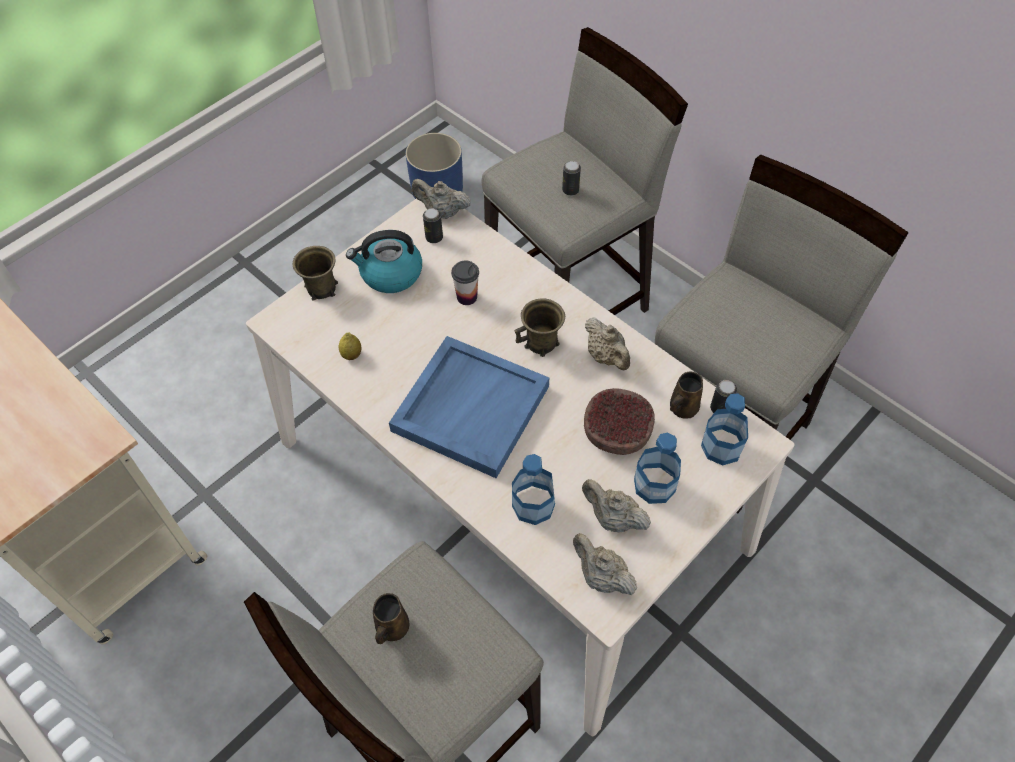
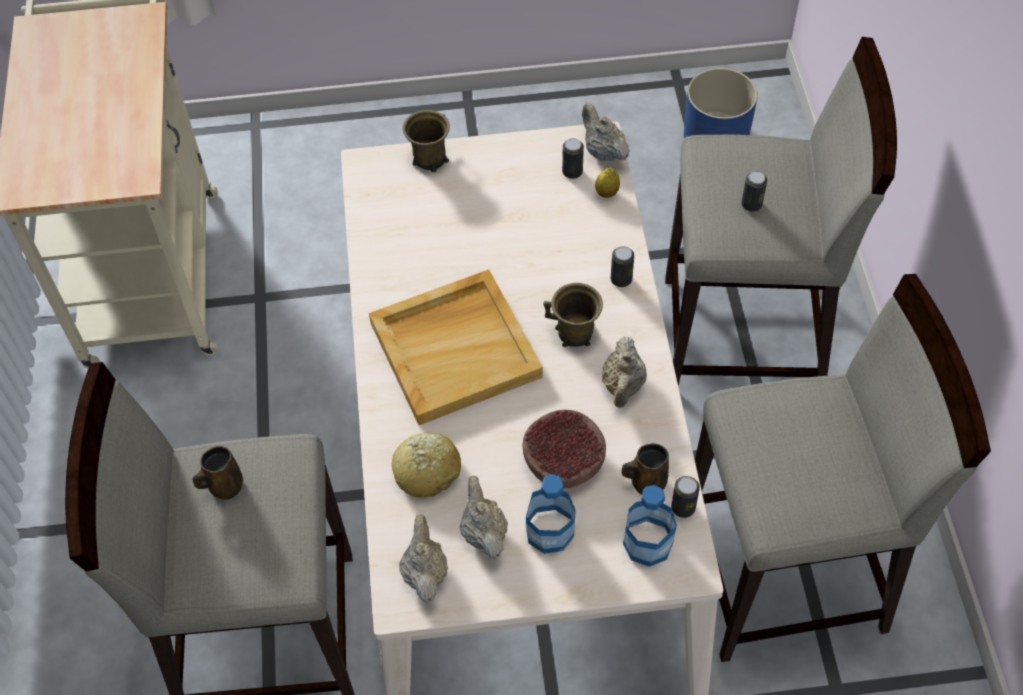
camera: 40 degrees right, 0 degrees up
lemon [339,333,361,360] -> lemon moved to [595,167,620,198]
kettle [346,230,422,293] -> none
blue tray [389,336,549,478] -> beige tray [369,269,543,425]
cup [451,260,479,305] -> none
bottle [512,454,555,525] -> bread [392,433,461,498]
none -> can [611,246,634,287]

